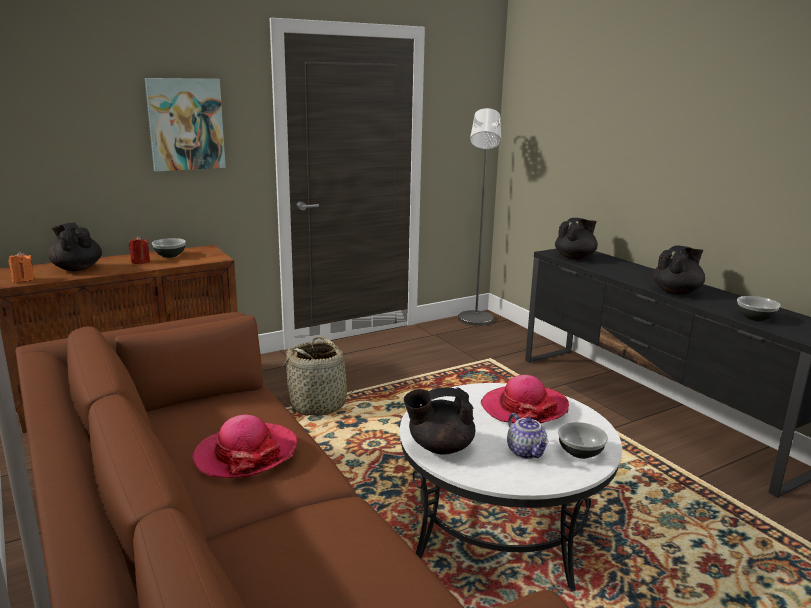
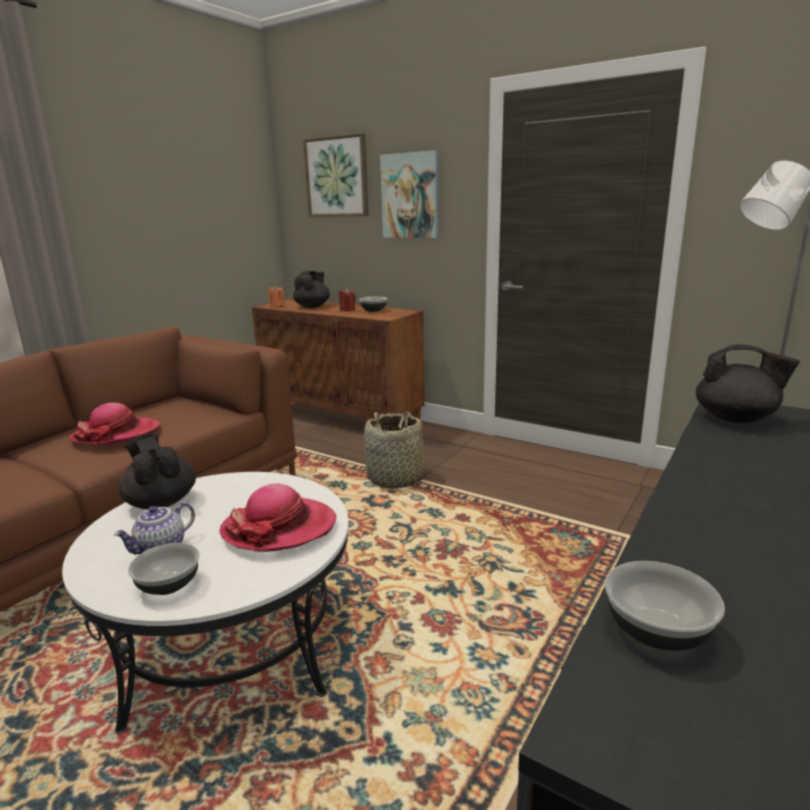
camera: 65 degrees right, 0 degrees up
black teapot [653,246,705,295] -> none
none -> picture [303,133,369,217]

